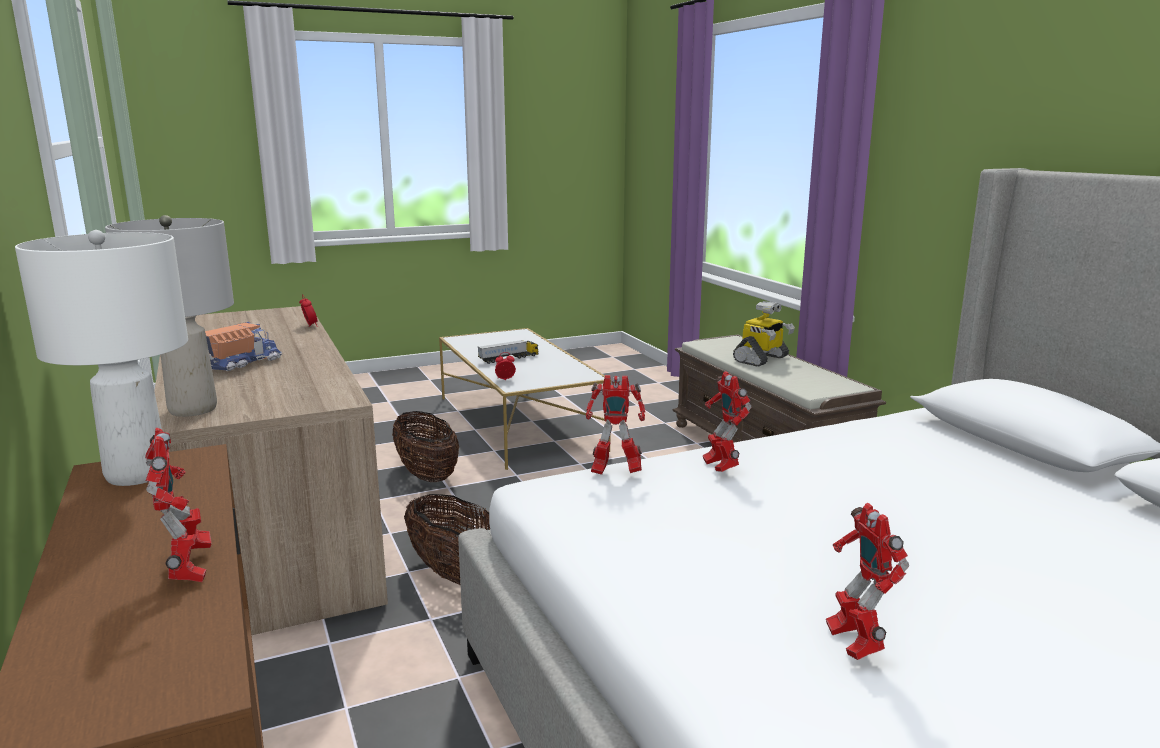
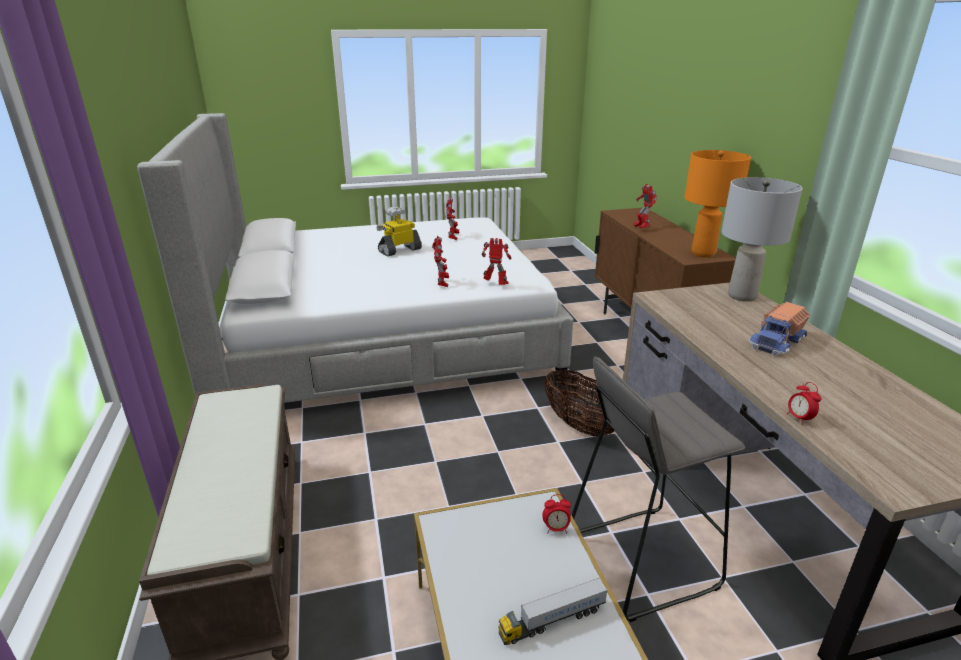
camera: 170 degrees left, 10 degrees up
white table lamp [15,230,188,486] -> orange table lamp [684,150,751,258]
basket [392,411,459,482] -> grey stool [572,357,746,622]
toy robot [733,301,795,367] -> toy robot moved to [376,207,422,256]

